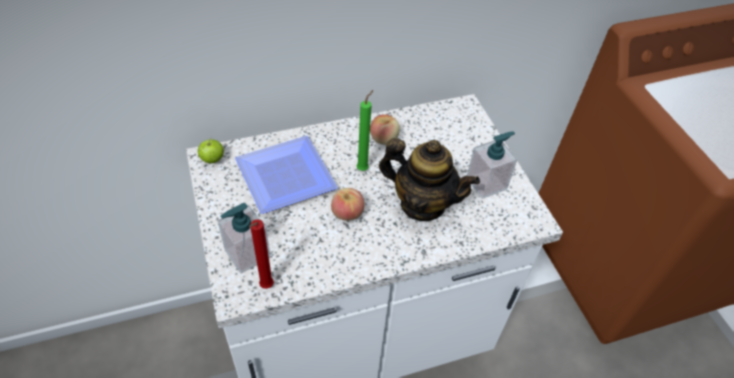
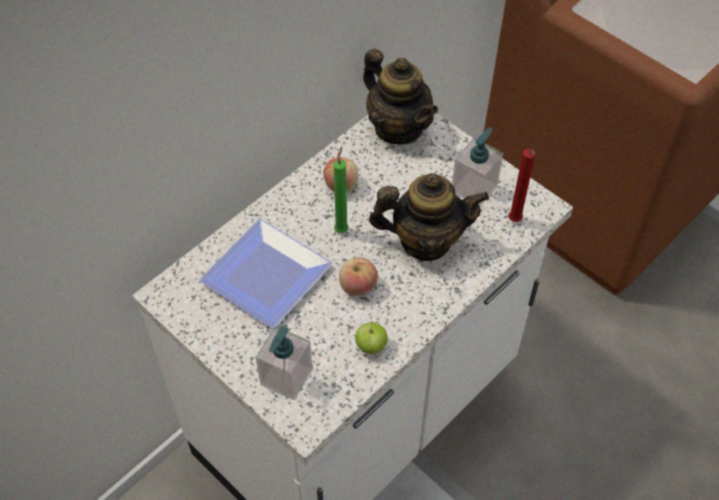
camera: 25 degrees left, 5 degrees up
apple [198,139,224,163] -> apple moved to [355,323,388,354]
red candle [249,219,274,289] -> red candle moved to [508,149,535,222]
none -> teapot [363,49,438,144]

